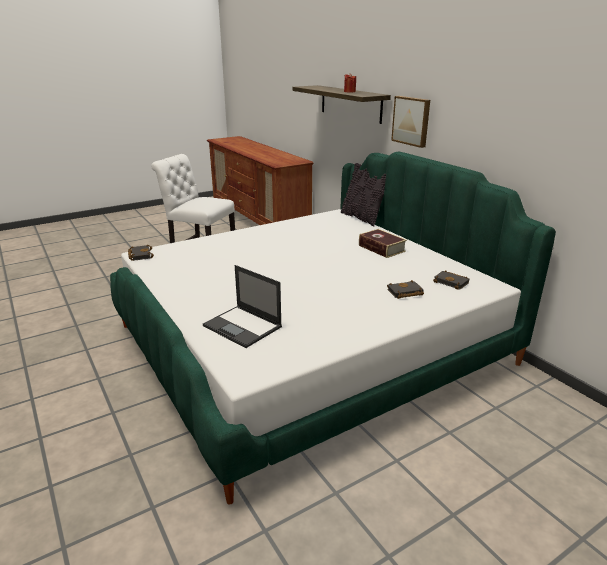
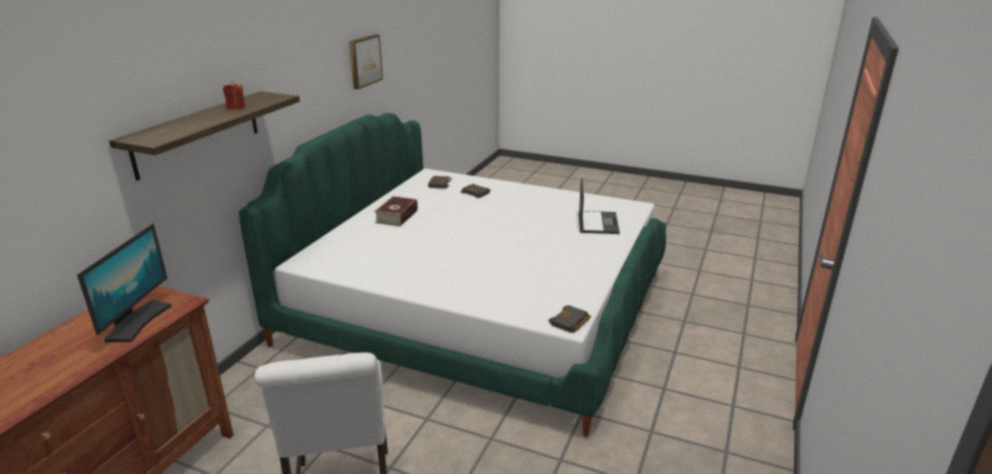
camera: 125 degrees left, 0 degrees up
black pillow [341,163,386,227] -> none
picture [391,96,430,148] -> picture moved to [349,34,383,89]
none -> monitor [77,224,171,342]

